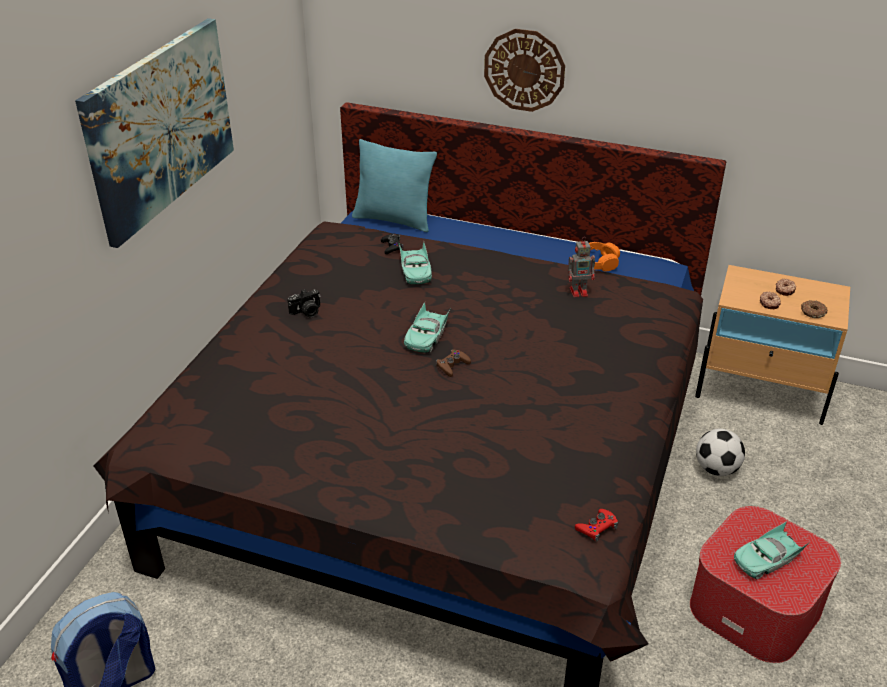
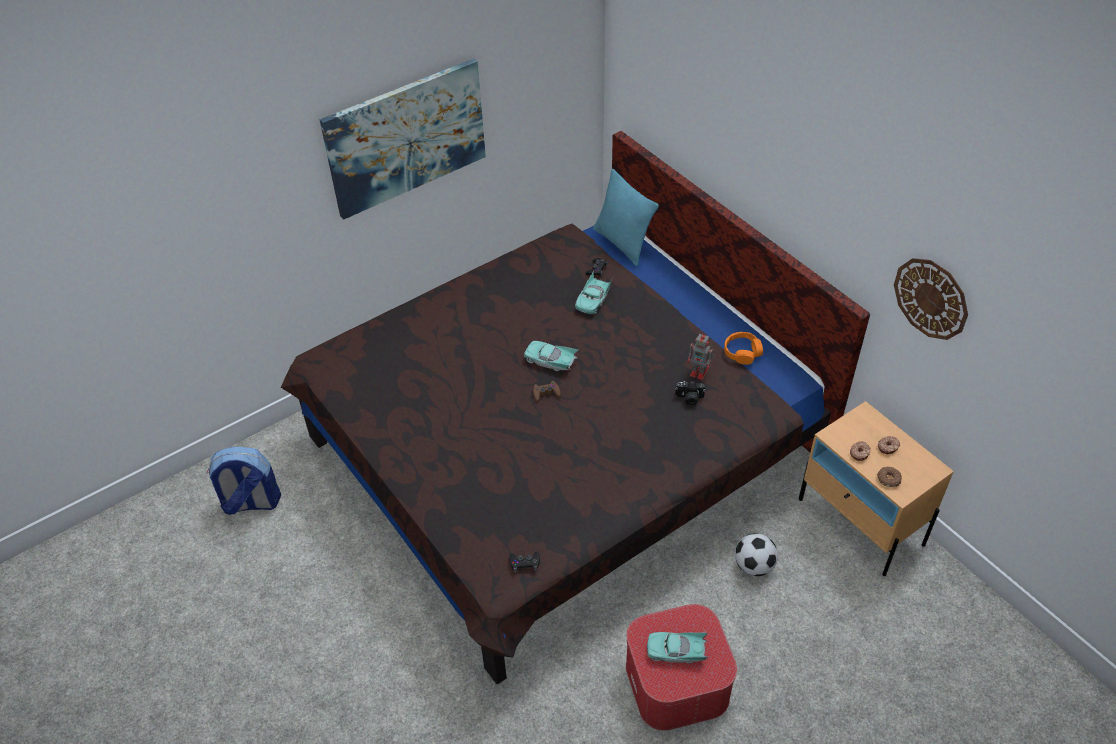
camera: 35 degrees right, 10 degrees up
camera [287,289,320,317] -> camera moved to [675,381,705,406]
turquoise toy car [404,302,451,353] -> turquoise toy car turned 60 degrees clockwise [524,341,579,371]
wall clock [484,29,565,112] -> wall clock moved to [894,258,968,340]
red game controller [575,509,618,541] -> black game controller [509,552,540,572]

